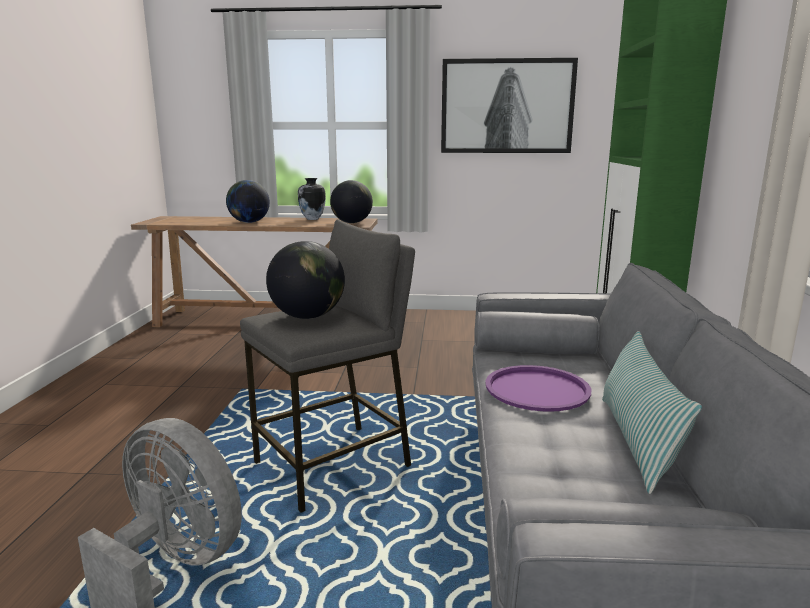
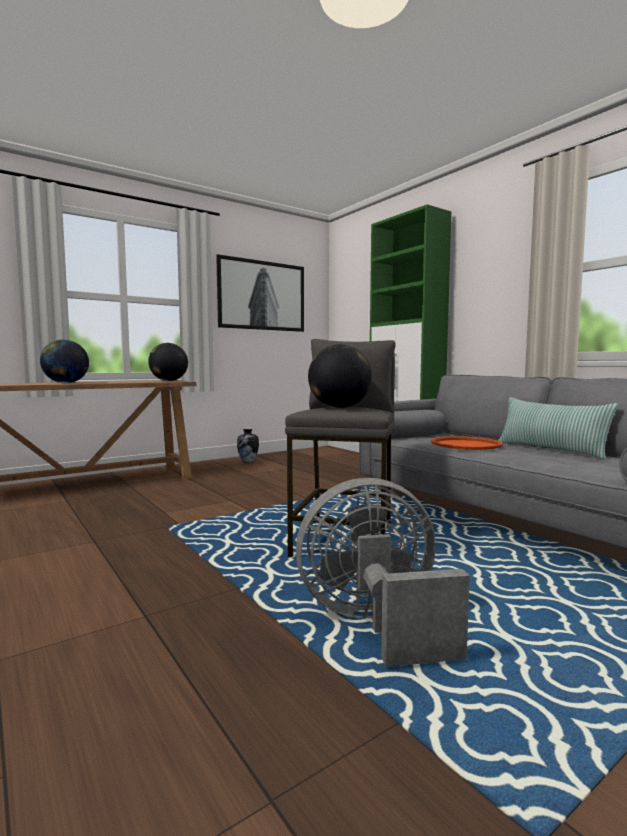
camera: 40 degrees left, 10 degrees down
vase [298,178,326,220] -> vase moved to [237,429,259,462]
purple tray [485,365,591,412] -> orange tray [431,436,503,450]

